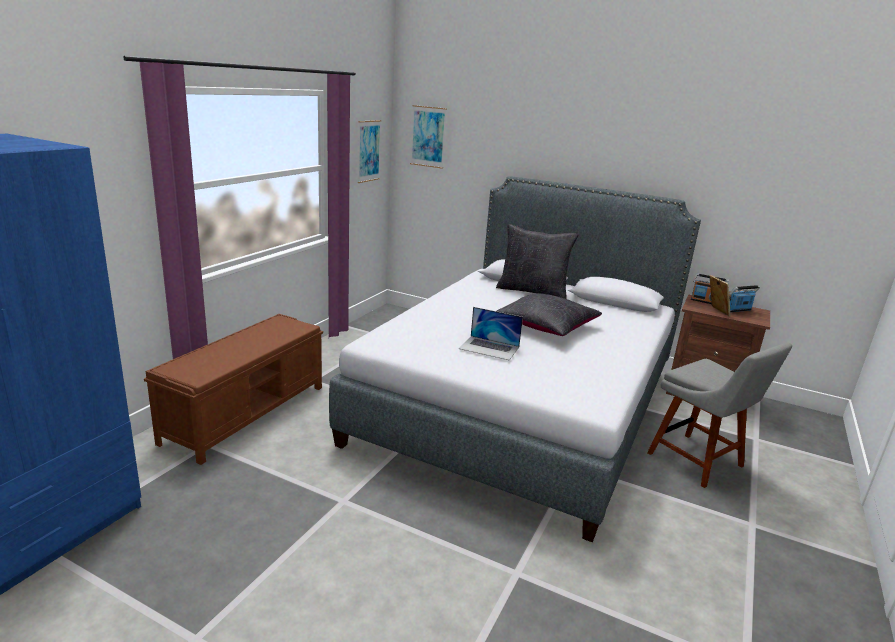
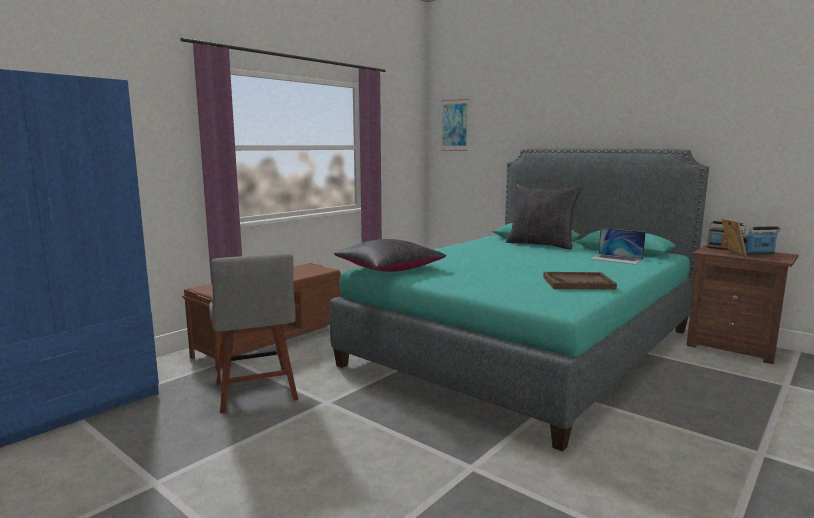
camera: 15 degrees right, 10 degrees down
grey bed [329,176,701,542] -> turquoise bed [330,149,709,452]
picture [358,120,382,183] -> none
laptop [459,307,523,360] -> laptop moved to [590,228,646,265]
black pillow [497,293,602,336] -> black pillow moved to [334,239,446,272]
grey chair [647,343,792,488] -> grey chair moved to [209,253,298,413]
none -> brown tray [543,272,617,290]

